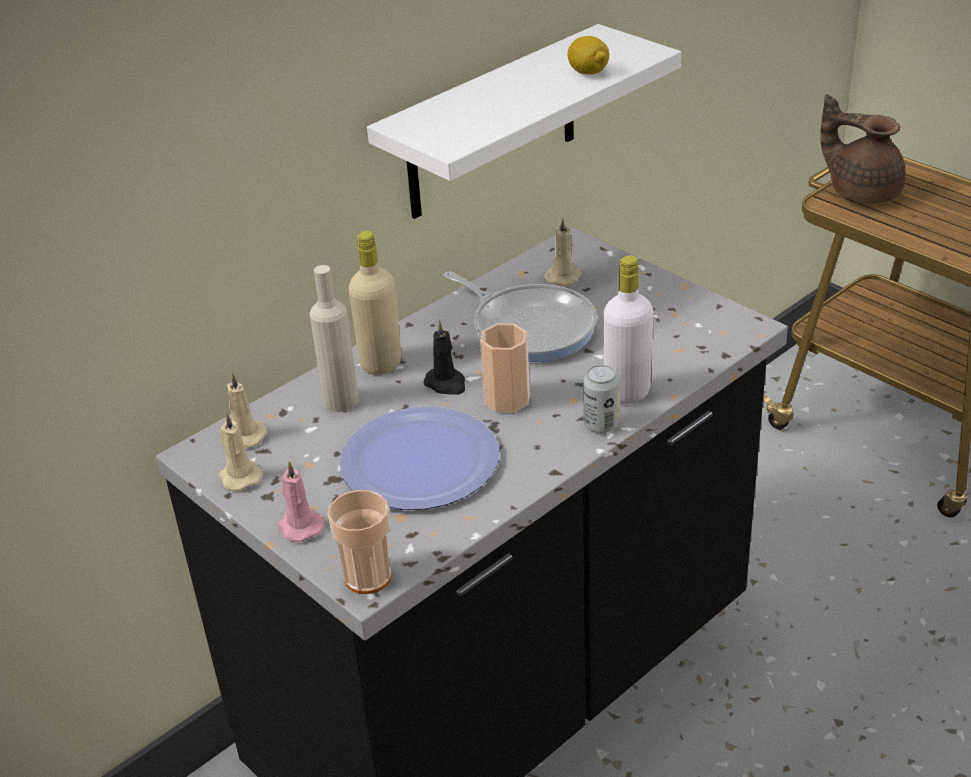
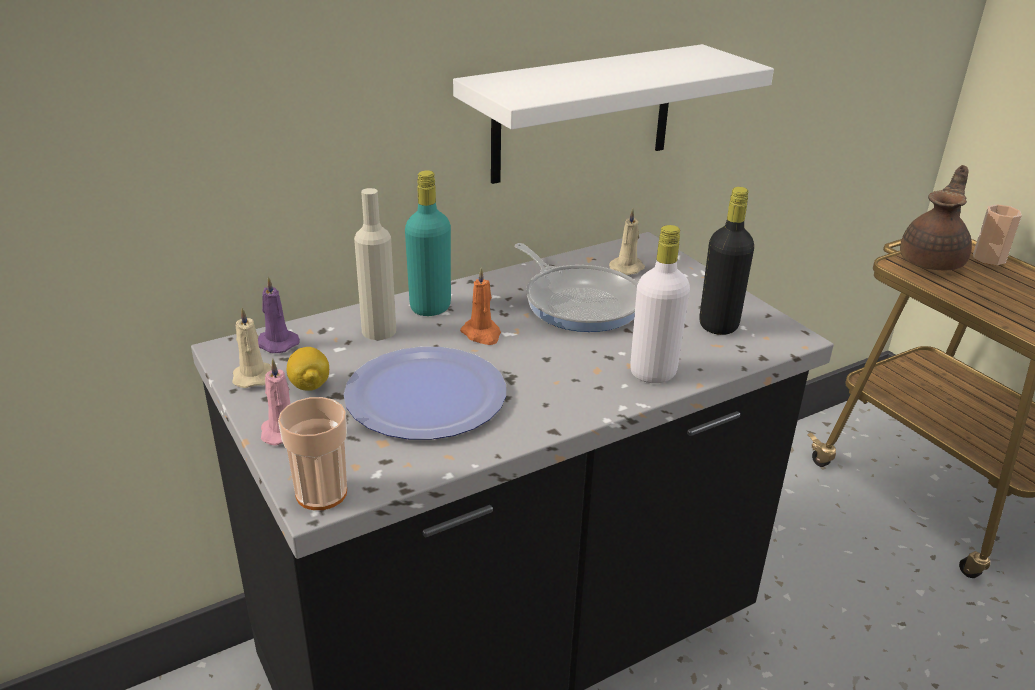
camera: 10 degrees right, 5 degrees down
beige candle [227,373,268,448] -> purple candle [258,276,300,353]
beige bottle [349,231,401,375] -> turquoise bottle [405,170,451,316]
black candle [423,320,465,395] -> orange candle [460,268,501,345]
cup [480,323,530,413] -> cup moved to [973,204,1022,265]
lemon [567,36,609,75] -> lemon moved to [287,347,329,390]
can [583,365,619,433] -> none
brown teapot [820,94,906,204] -> brown teapot turned 75 degrees clockwise [900,165,972,270]
none -> black bottle [700,187,754,335]

